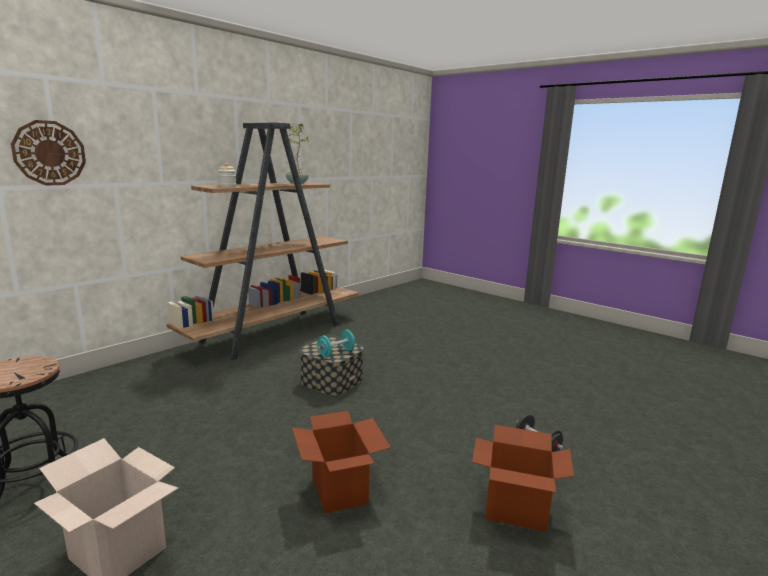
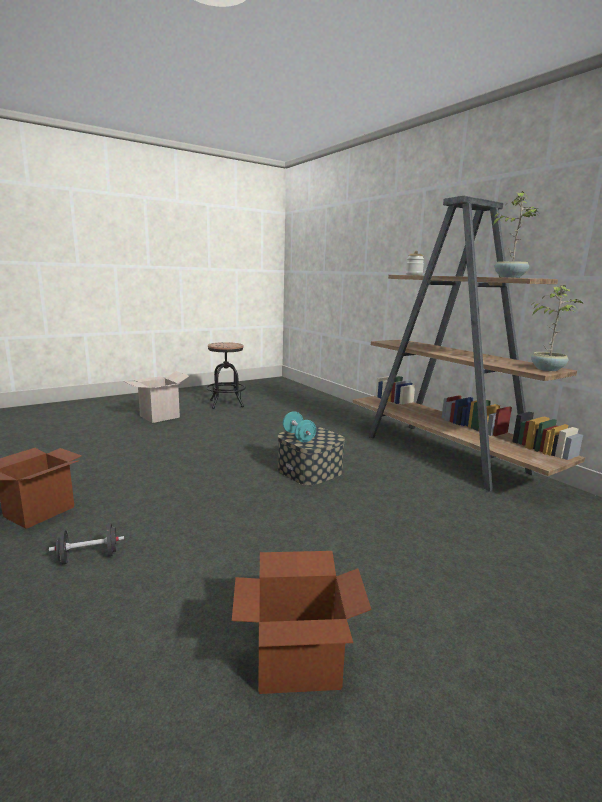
camera: 105 degrees right, 0 degrees up
wall clock [11,120,86,186] -> none
cardboard box [292,411,391,514] -> cardboard box moved to [232,551,372,694]
none -> potted plant [531,285,583,371]

